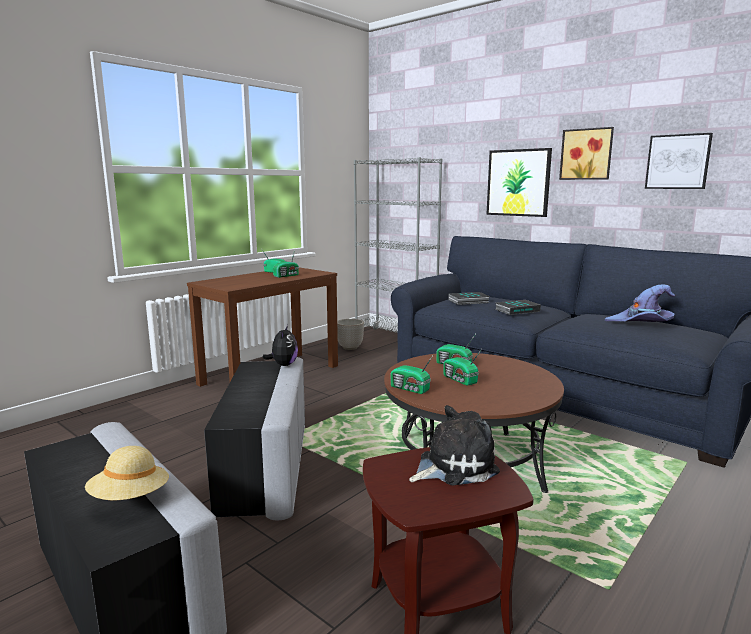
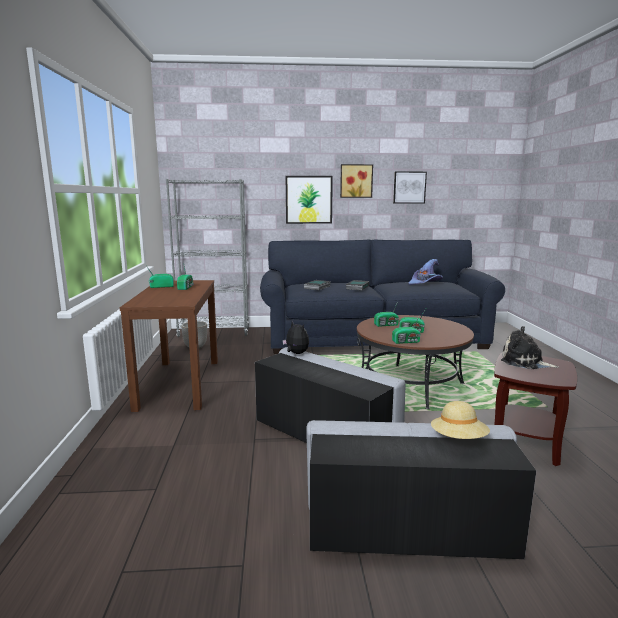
camera: 45 degrees left, 0 degrees up
plush toy [409,405,500,485] -> plush toy turned 75 degrees counterclockwise [501,326,559,369]

